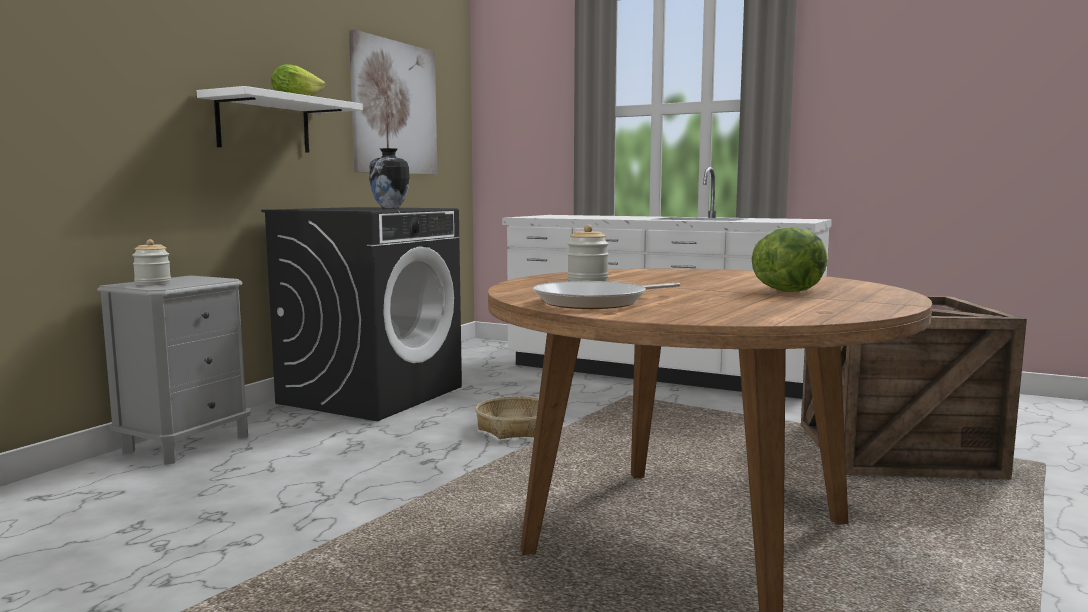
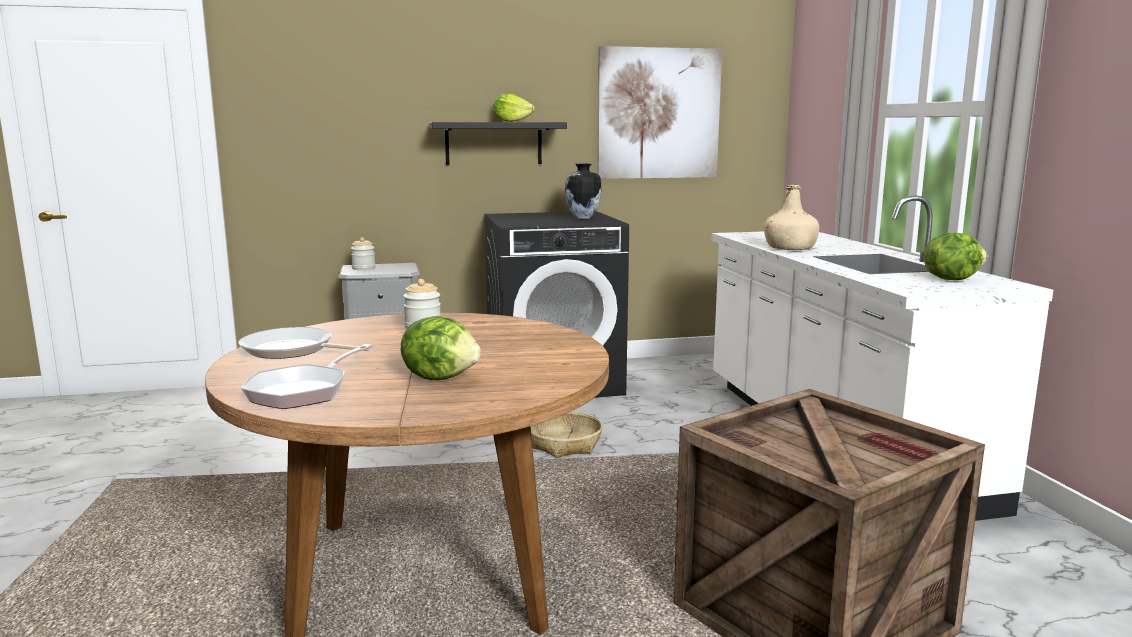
camera: 50 degrees right, 5 degrees up
white shelf [197,86,363,153] -> black shelf [429,122,567,165]
none -> frying pan [241,344,373,409]
none -> beige bottle [764,185,819,250]
none -> lettuce [924,233,987,280]

